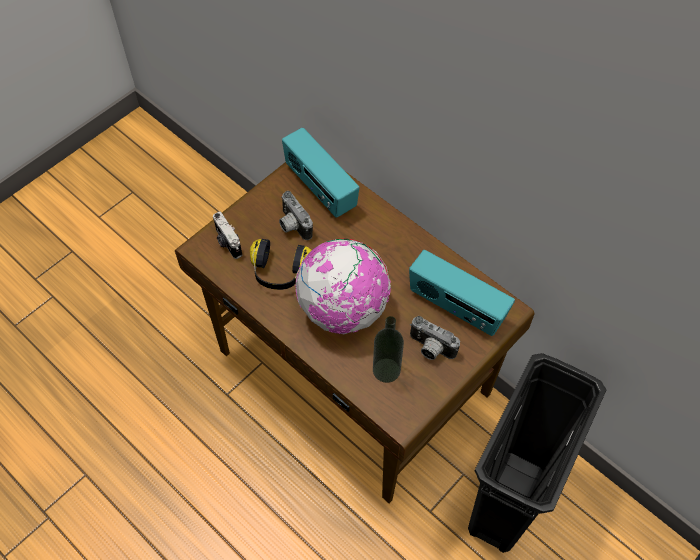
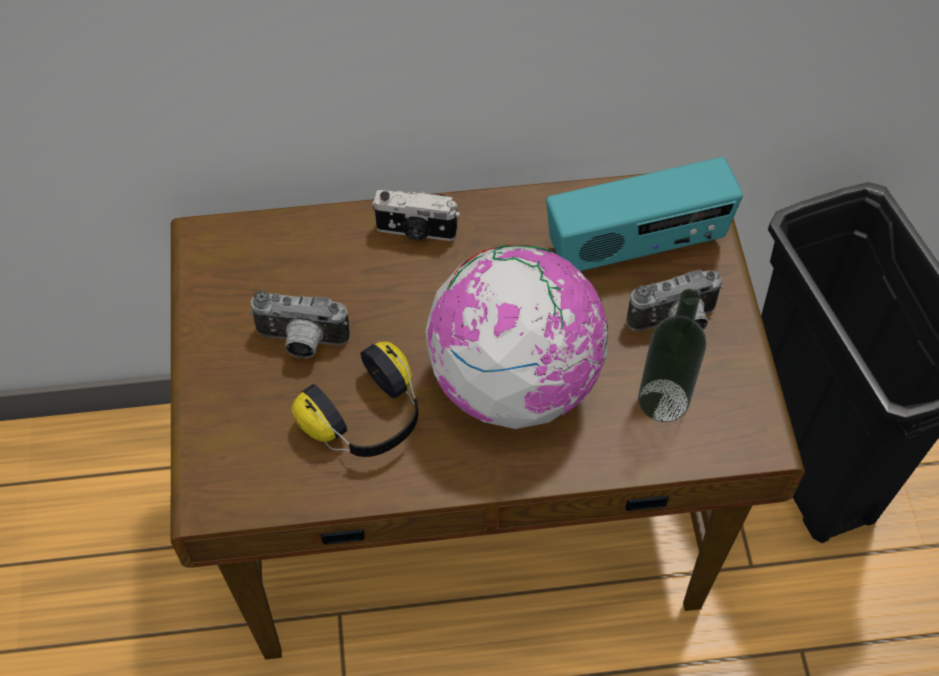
camera: 50 degrees left, 0 degrees up
camera [213,212,242,259] -> camera moved to [372,190,460,241]
radio [282,128,359,218] -> none

